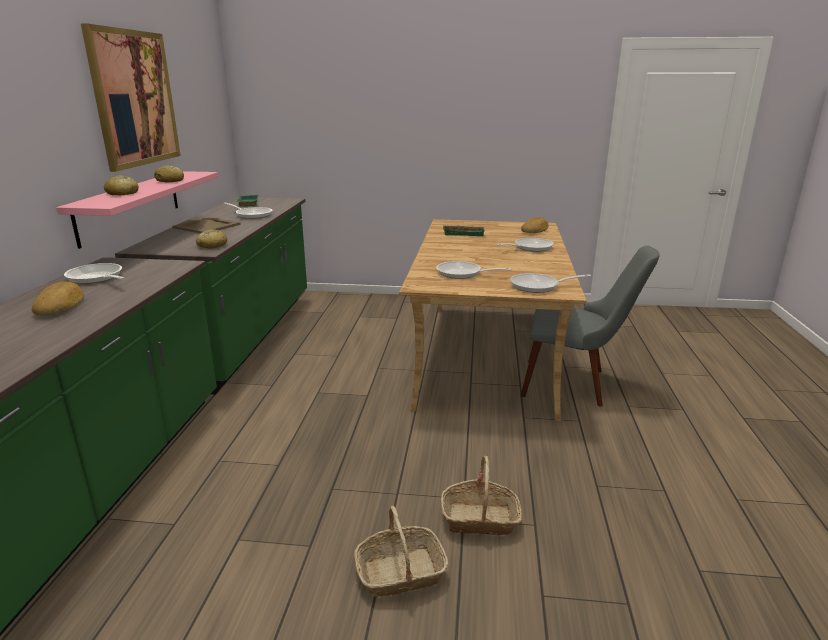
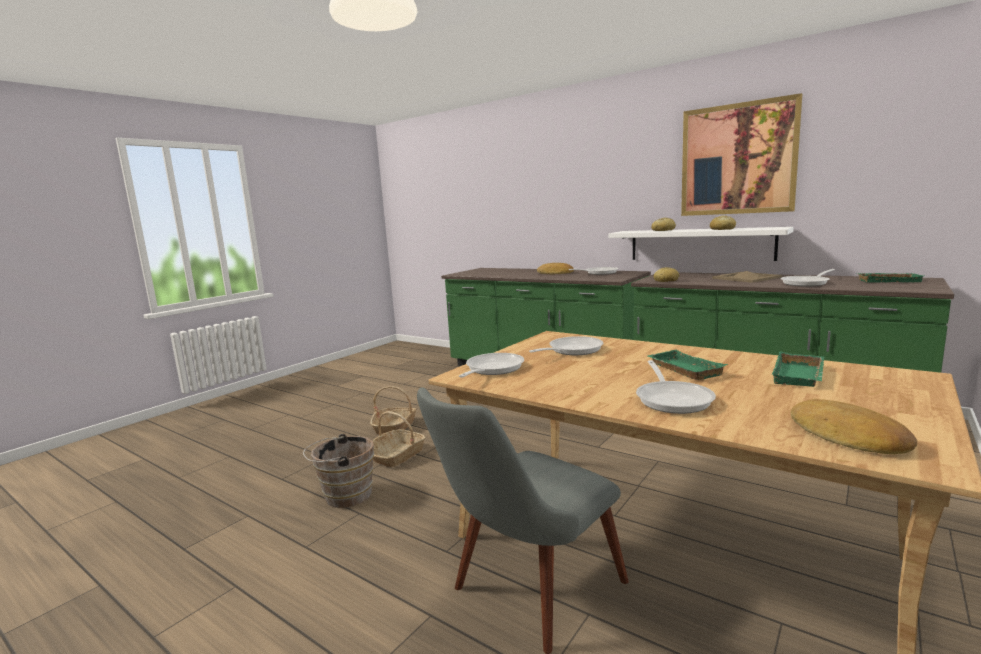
camera: 120 degrees right, 10 degrees down
pink shelf [56,171,218,249] -> white shelf [609,227,794,261]
none -> brown bucket [303,434,374,508]
none -> green tray [647,350,728,380]

